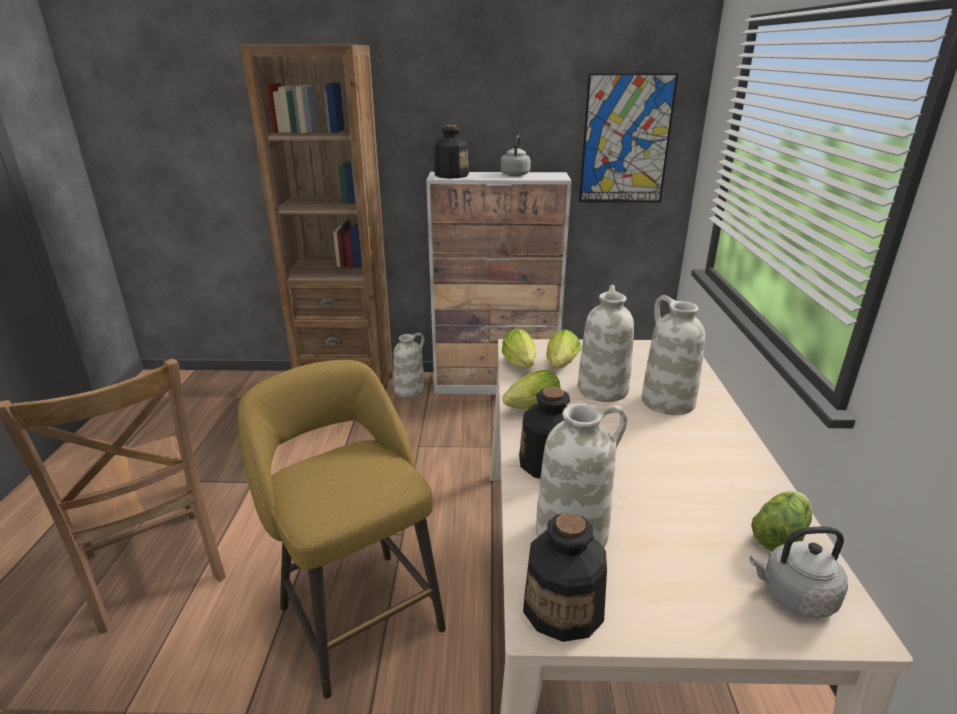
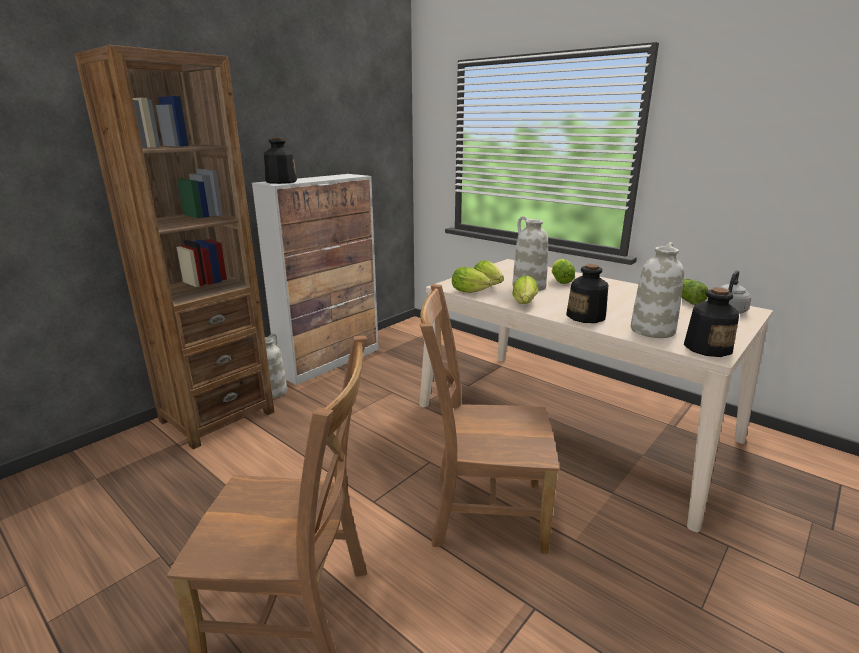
camera: 50 degrees left, 5 degrees down
yellow stool [238,360,446,699] -> brown chair [420,284,559,554]
grey kettle [500,135,531,176] -> none
picture [579,73,678,202] -> none
white vase [642,295,705,415] -> lettuce [552,259,575,284]

